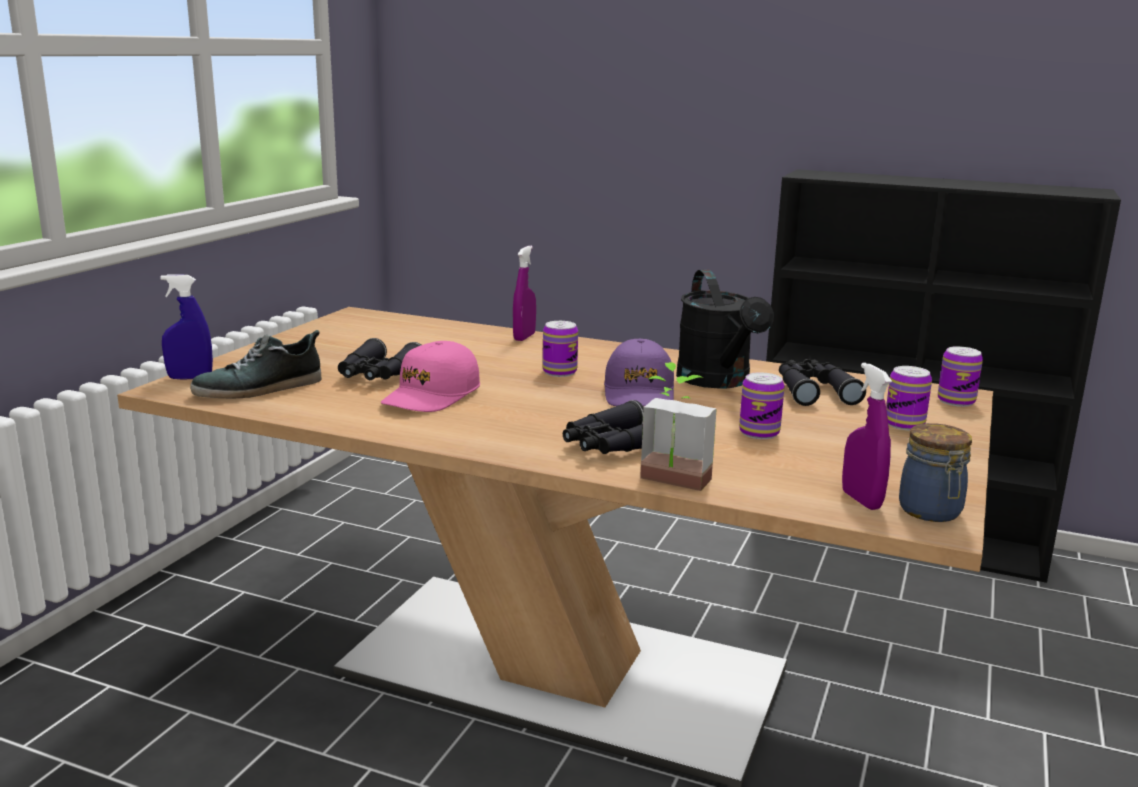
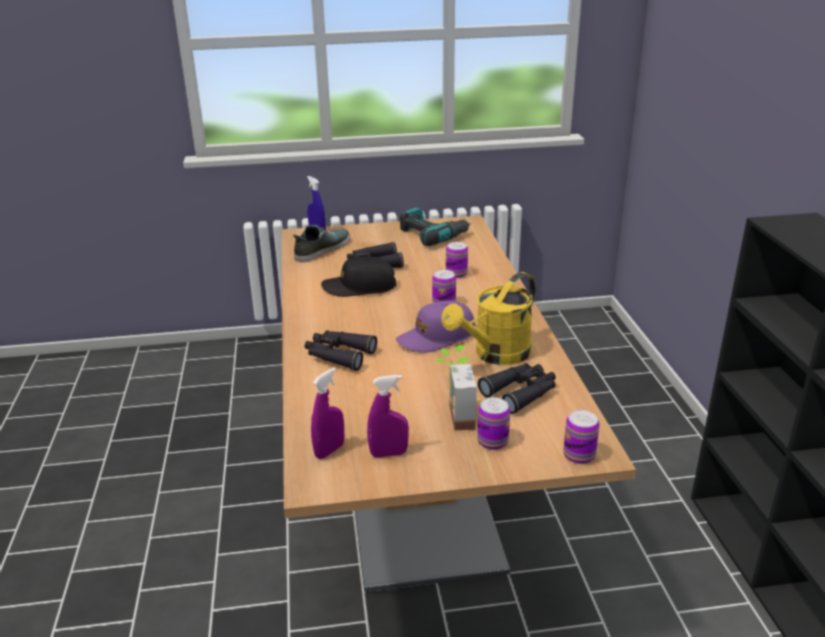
camera: 60 degrees right, 10 degrees up
shoe [190,330,321,398] -> shoe turned 105 degrees clockwise [293,225,350,262]
pink cap [381,341,480,412] -> black cap [321,257,396,297]
purple spray bottle [513,246,536,341] -> purple spray bottle moved to [367,375,409,458]
potted plant [640,362,717,491] -> potted plant moved to [435,345,477,431]
black watering can [676,270,774,389] -> yellow watering can [441,272,536,365]
can [739,372,785,439] -> can moved to [446,242,468,278]
jar [899,423,972,522] -> none
none -> power drill [400,207,471,246]

